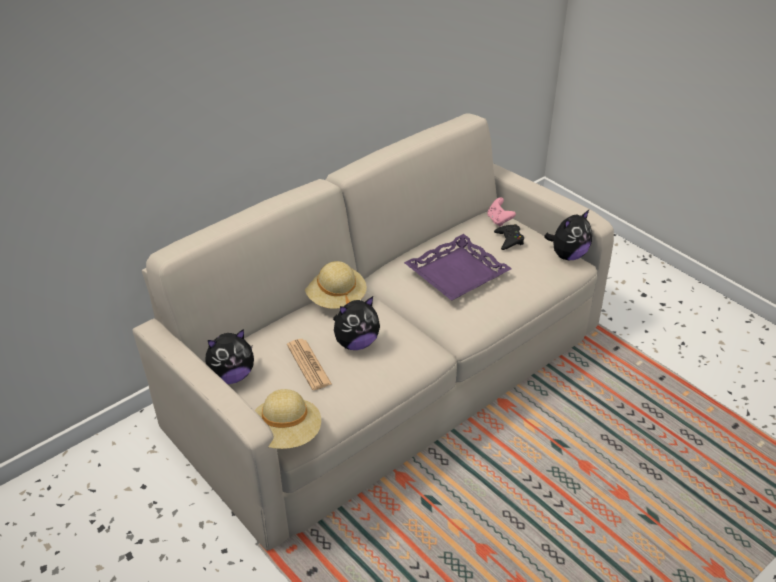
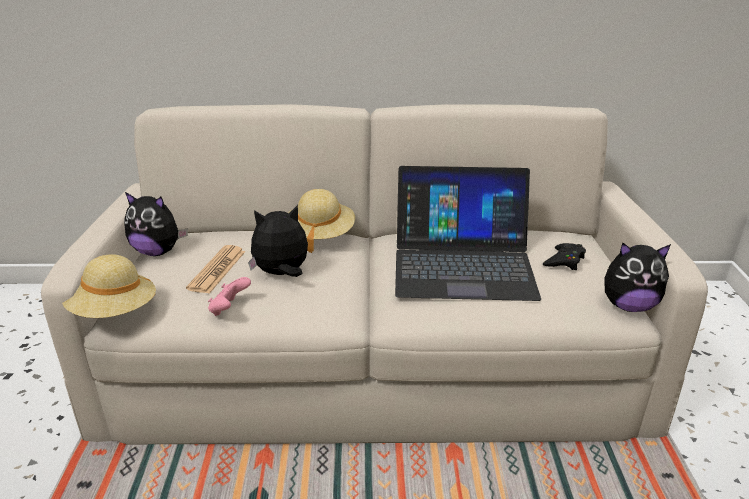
camera: 40 degrees right, 10 degrees down
plush toy [333,296,380,350] -> plush toy turned 150 degrees clockwise [248,205,308,277]
purple tray [404,234,512,301] -> laptop [395,166,541,301]
pink game controller [487,197,516,227] -> pink game controller moved to [208,277,251,316]

